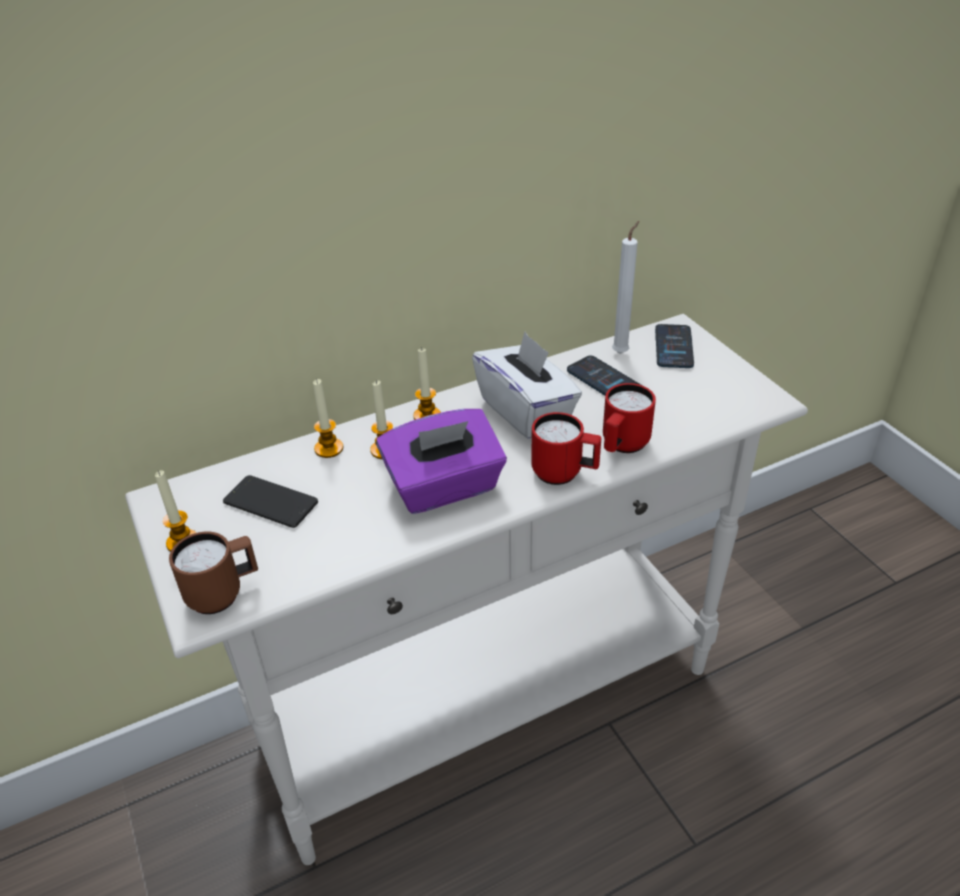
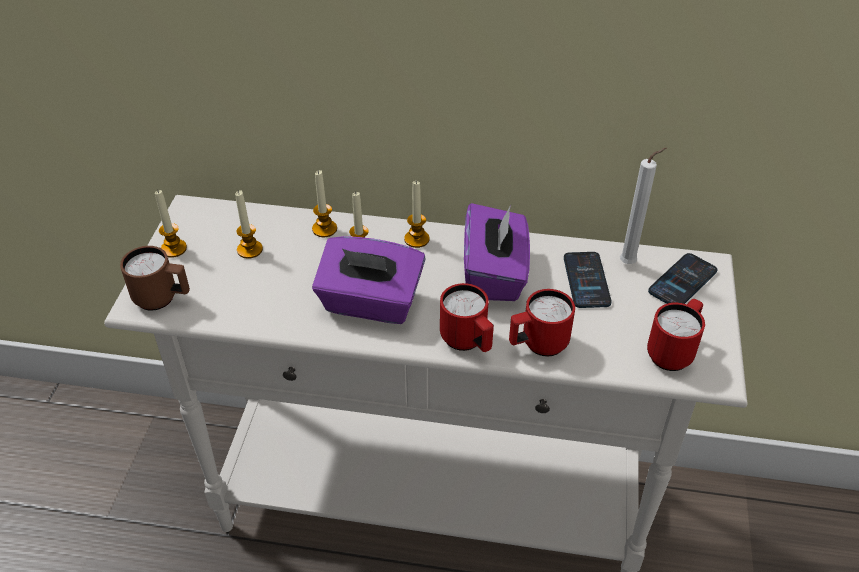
camera: 35 degrees right, 5 degrees up
phone [223,475,318,528] -> candle [235,190,263,259]
white tissue box [472,332,582,439] -> purple tissue box [464,203,530,301]
none -> red mug [647,299,705,371]

